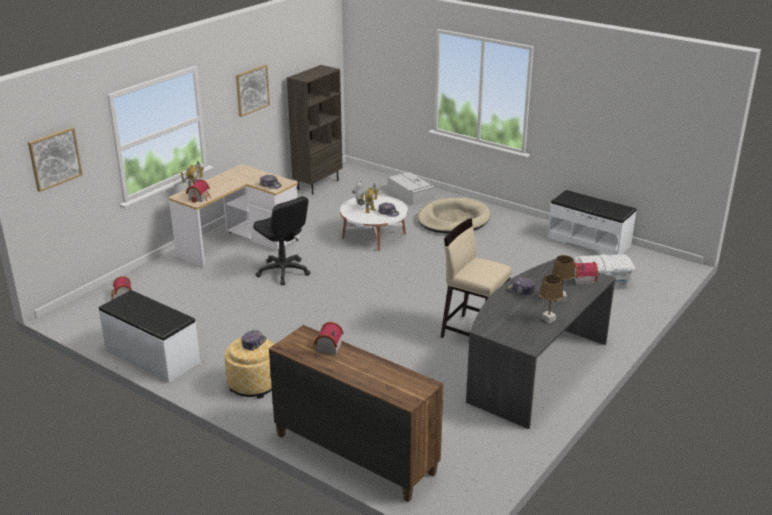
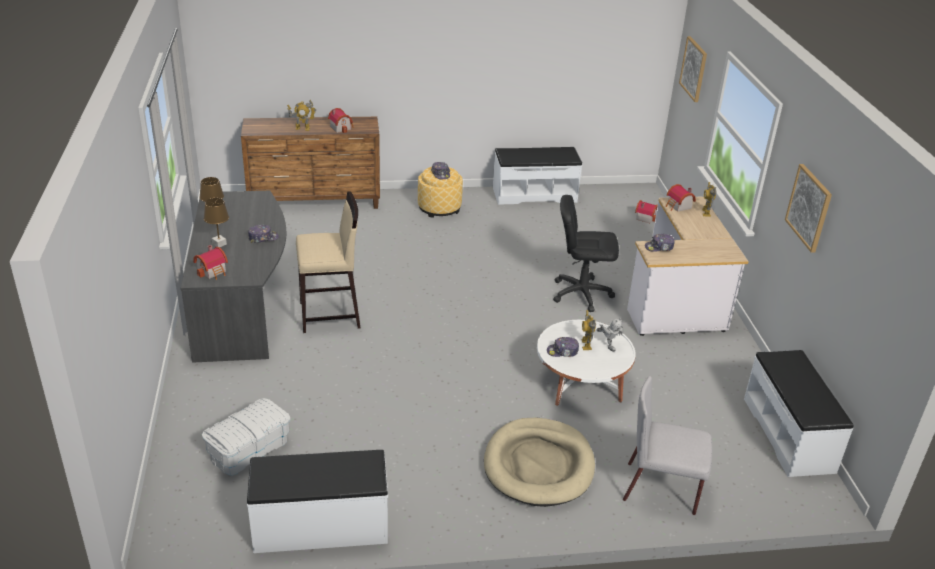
camera: 135 degrees right, 5 degrees up
brown bookcase [287,65,342,194] -> white bench [744,350,854,477]
grey storage box [388,172,434,205] -> grey chair [623,376,712,515]
none -> toy robot [287,100,316,131]

